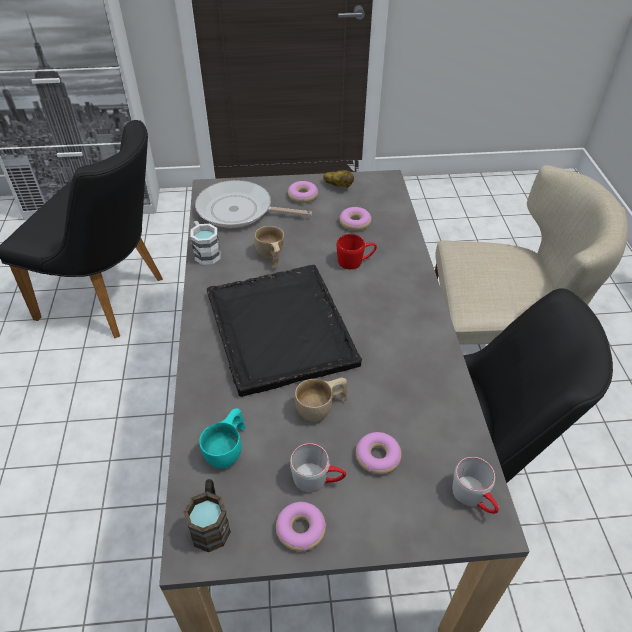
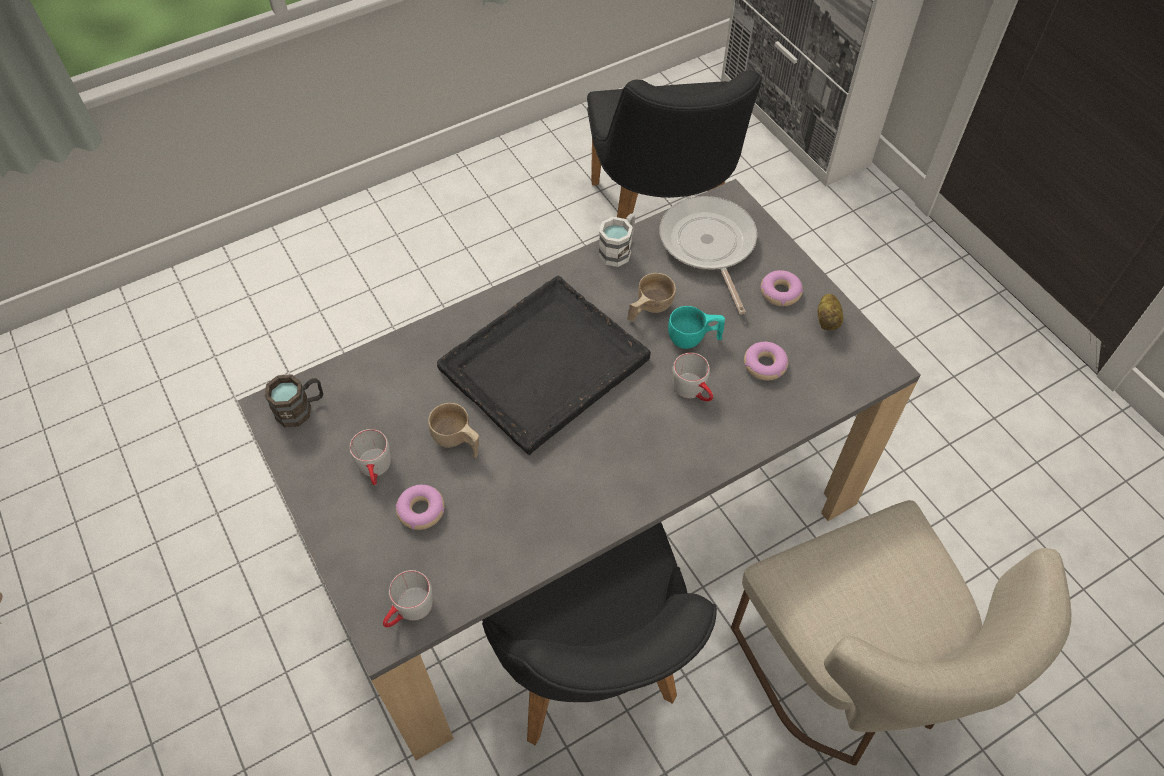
camera: 65 degrees right, 10 degrees up
turquoise cup [199,408,245,469] -> turquoise cup moved to [668,306,725,349]
donut [276,502,326,551] -> none
red mug [337,234,377,269] -> grey mug [672,353,713,401]

